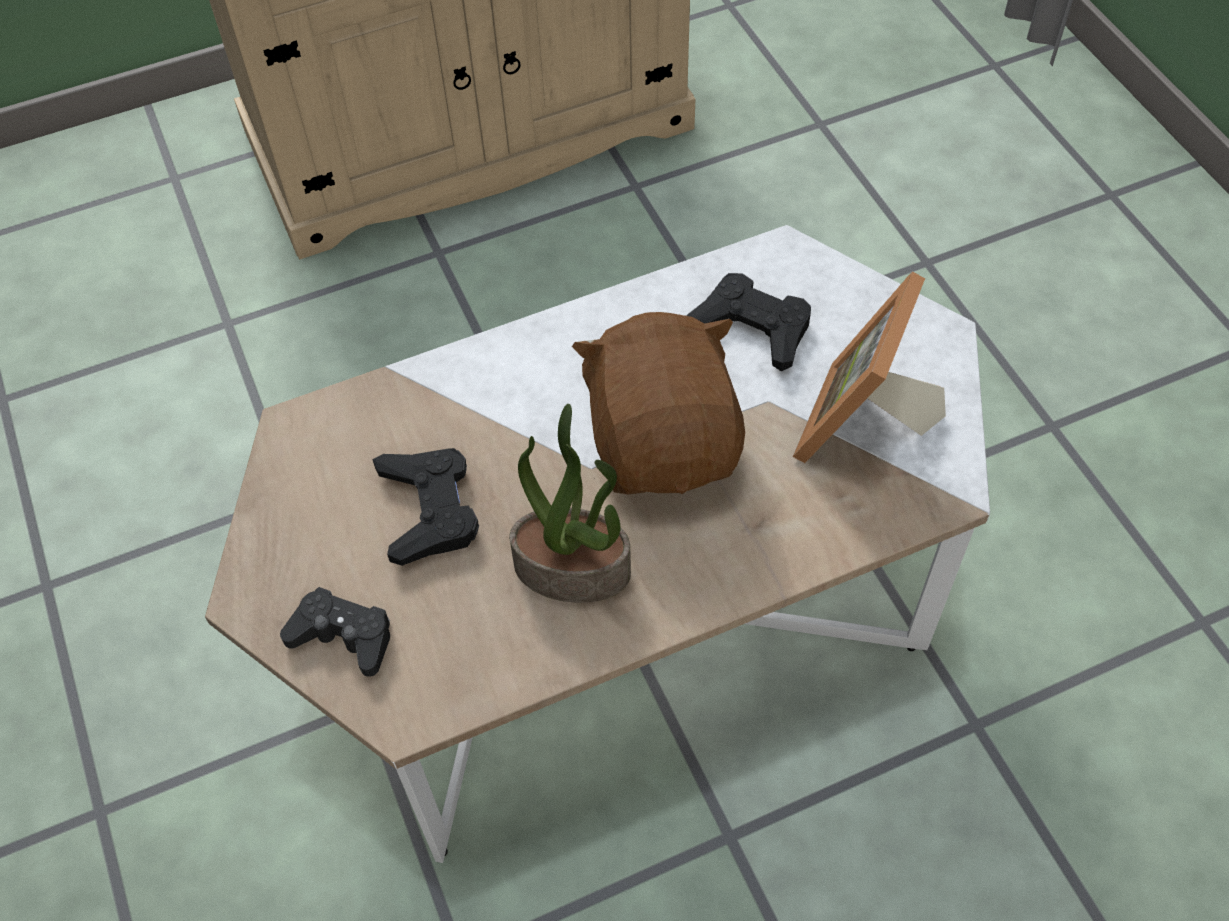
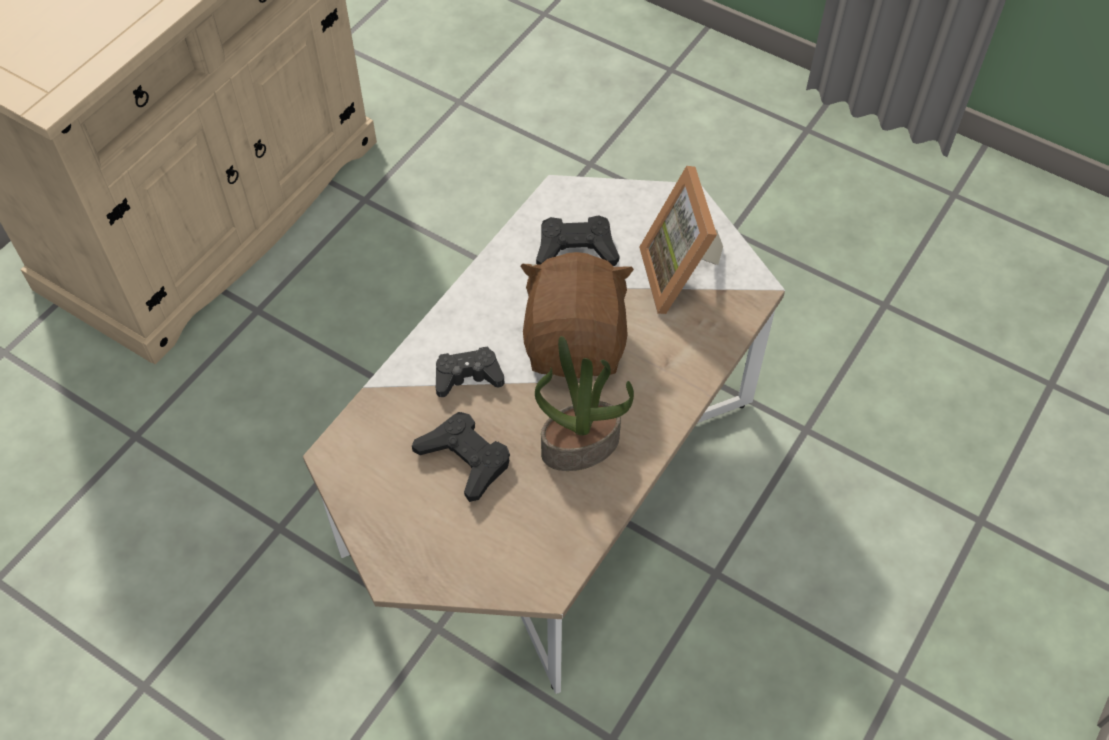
camera: 35 degrees left, 0 degrees up
black game controller [280,587,390,677] -> black game controller moved to [436,346,504,397]
brown plush toy [572,312,745,494] -> brown plush toy turned 45 degrees clockwise [521,252,634,378]

